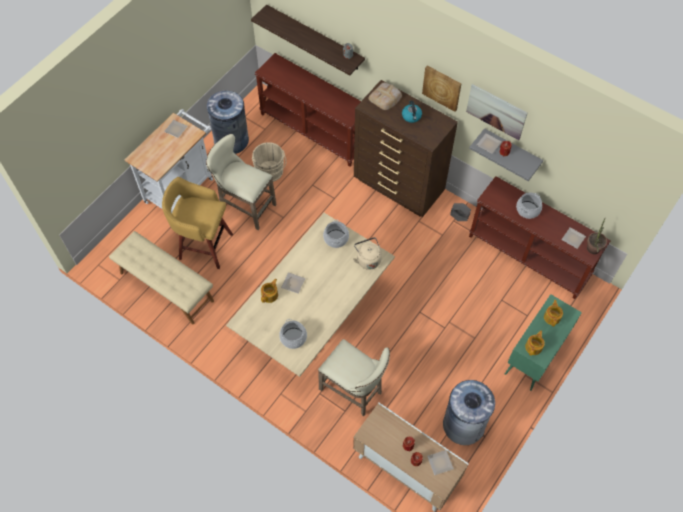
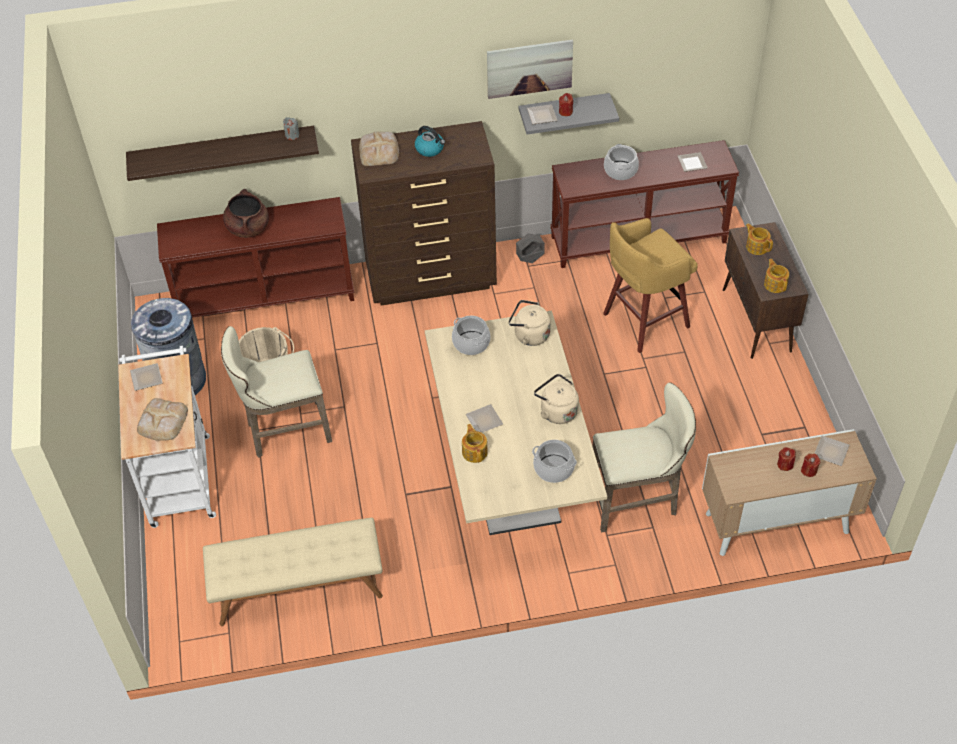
camera: 45 degrees left, 10 degrees down
yellow stool [162,177,233,269] -> yellow stool moved to [603,218,698,353]
picture [422,65,461,112] -> none
grey trash can [443,380,495,445] -> none
green cabinet [505,294,582,391] -> brown cabinet [723,222,809,359]
potted plant [587,217,607,254] -> none
none -> bread [137,398,188,441]
none -> brown cooking pot [223,189,269,238]
none -> beige kettle [534,374,579,424]

